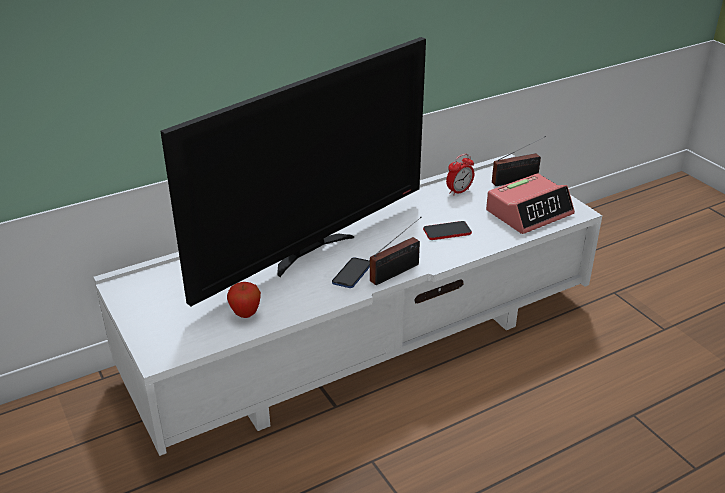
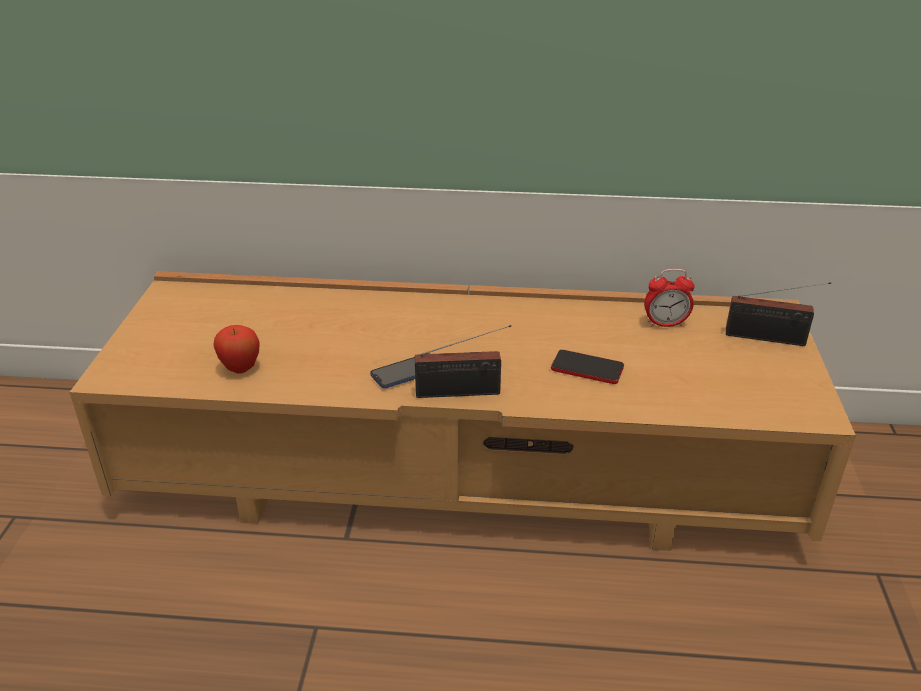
camera: 35 degrees right, 0 degrees up
white tv stand [93,154,602,456] -> brown tv stand [69,271,856,551]
television [160,37,426,306] -> none
alarm clock [486,173,575,234] -> none

